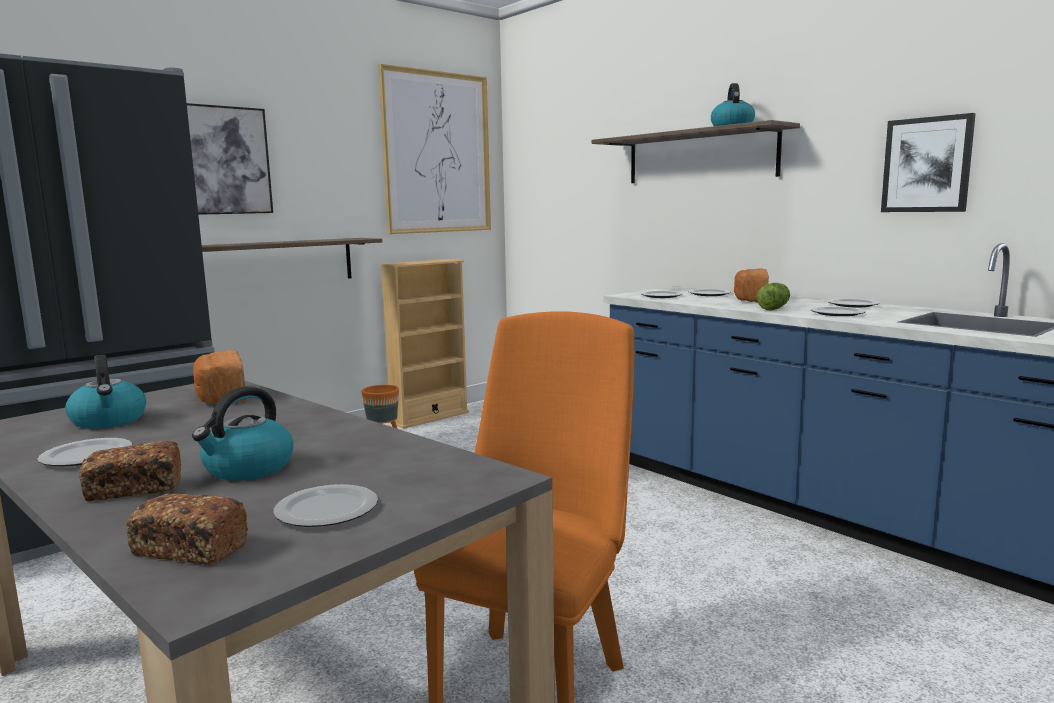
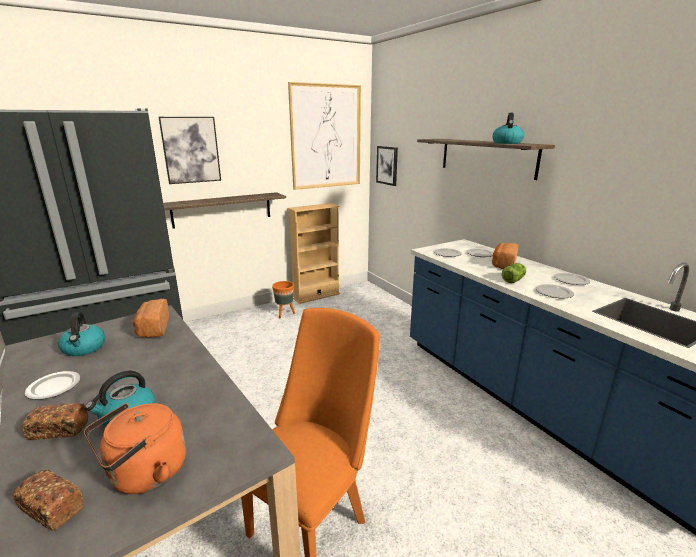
camera: 10 degrees right, 10 degrees up
plate [273,484,378,527] -> orange kettle [84,403,186,494]
picture [881,113,976,212] -> picture moved to [376,146,398,186]

